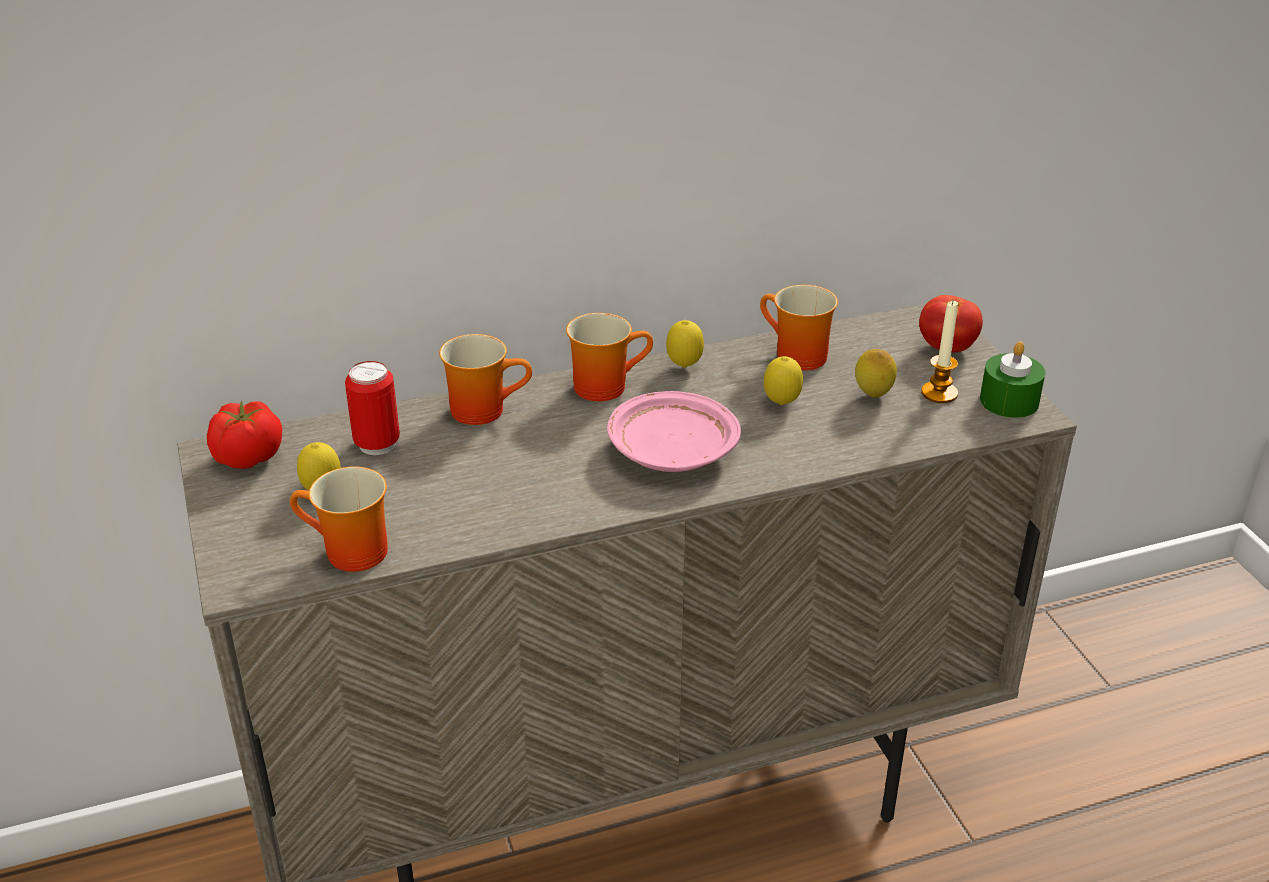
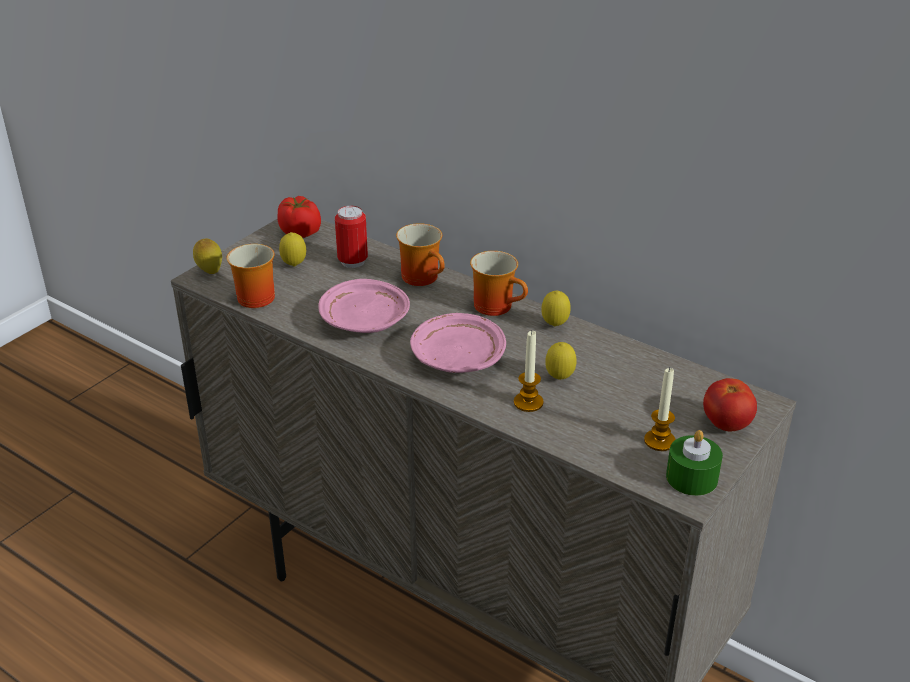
camera: 55 degrees right, 0 degrees up
mug [760,285,838,371] -> none
lemon [855,349,897,398] -> lemon moved to [193,239,222,274]
none -> pink plate [318,279,410,333]
none -> candle [514,331,544,412]

